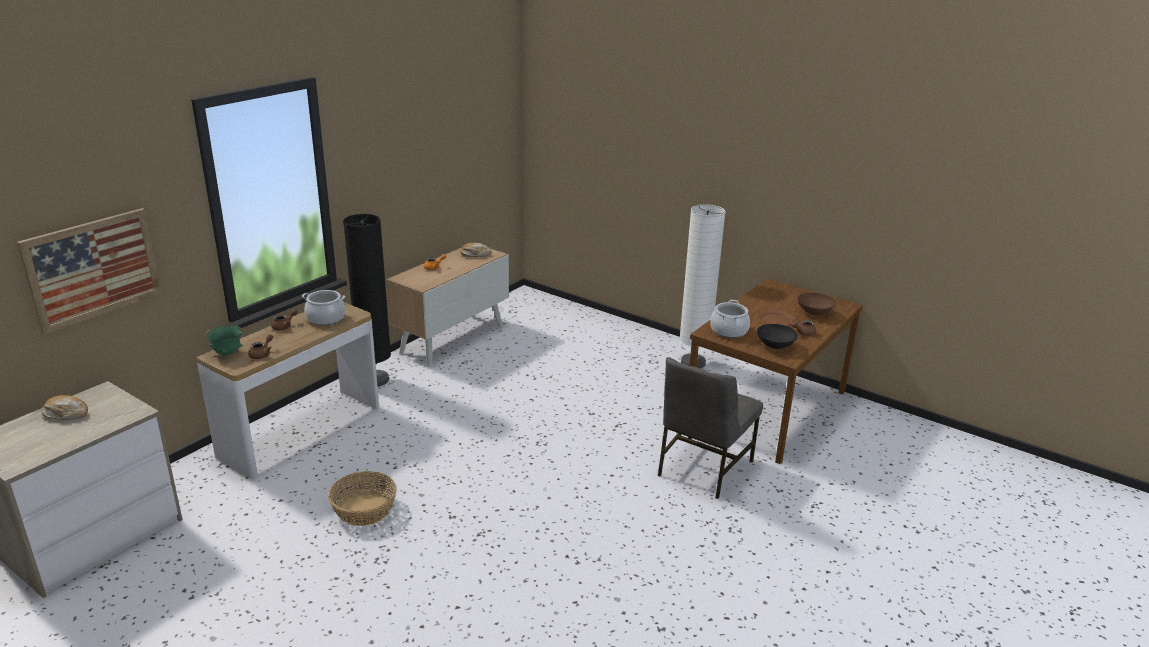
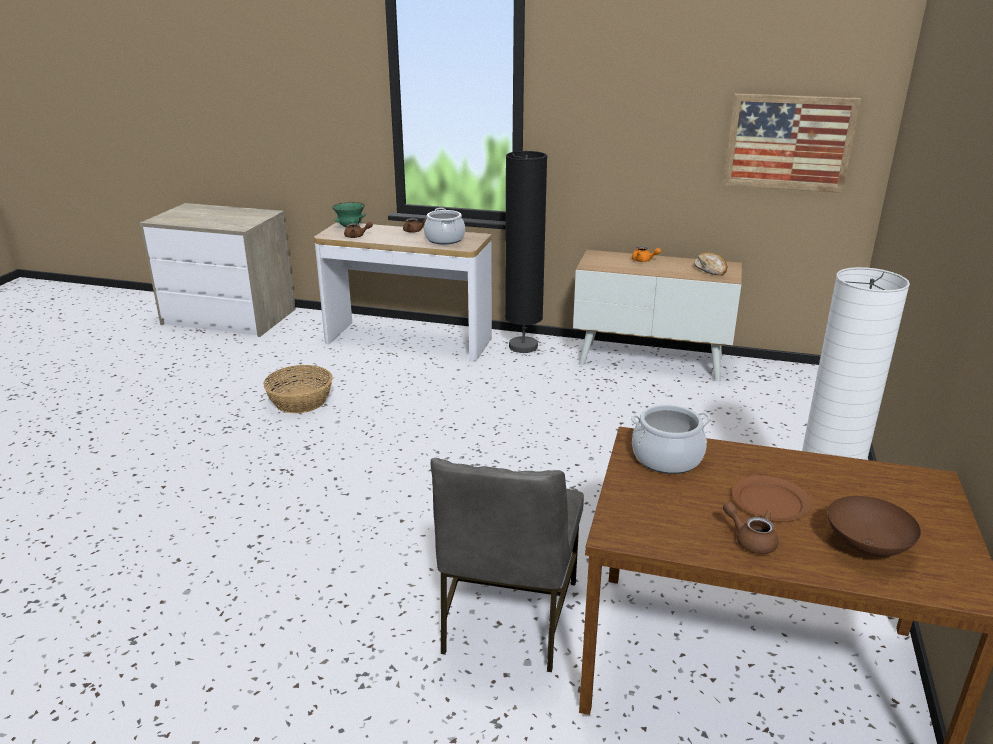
camera: 70 degrees right, 0 degrees up
picture [17,208,162,335] -> picture moved to [723,93,861,193]
bread [41,395,88,420] -> none
grey chair [658,357,763,499] -> grey chair turned 90 degrees counterclockwise [431,458,584,672]
black bowl [757,324,798,349] -> none

